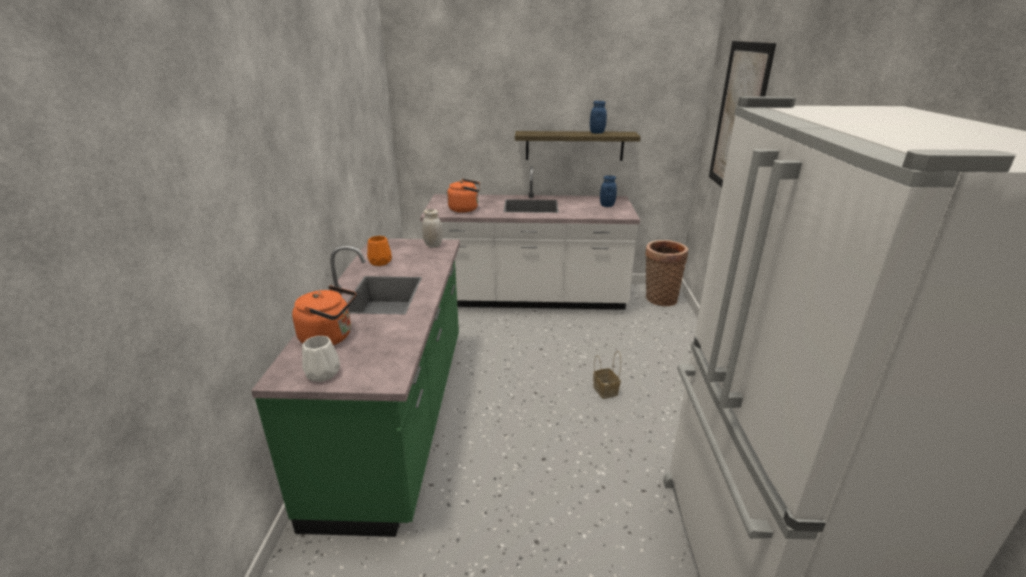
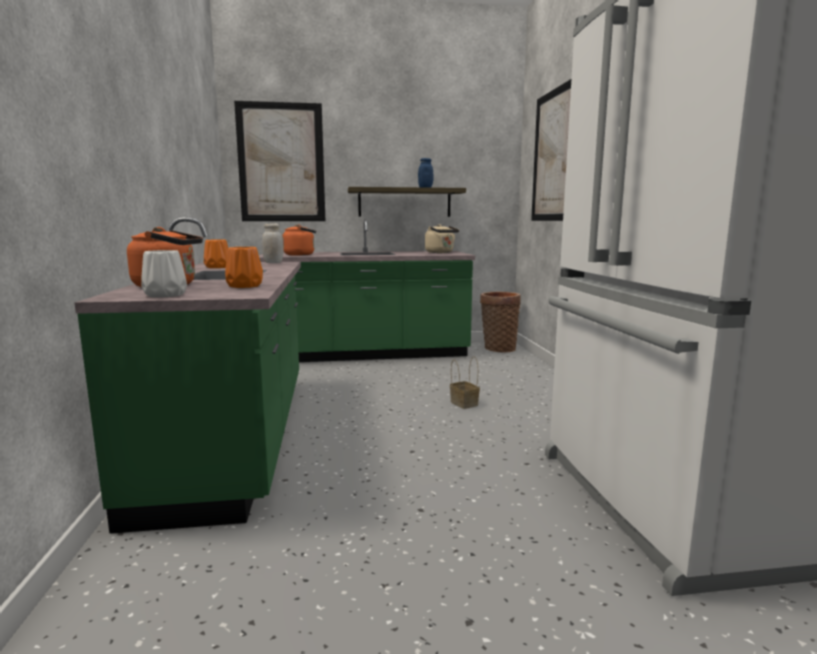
camera: 10 degrees left, 15 degrees down
white counter [420,166,640,310] -> green counter [259,219,475,362]
blue jar [600,175,617,207] -> beige kettle [425,224,459,253]
none -> orange vase [225,247,263,288]
none -> picture [234,101,325,221]

